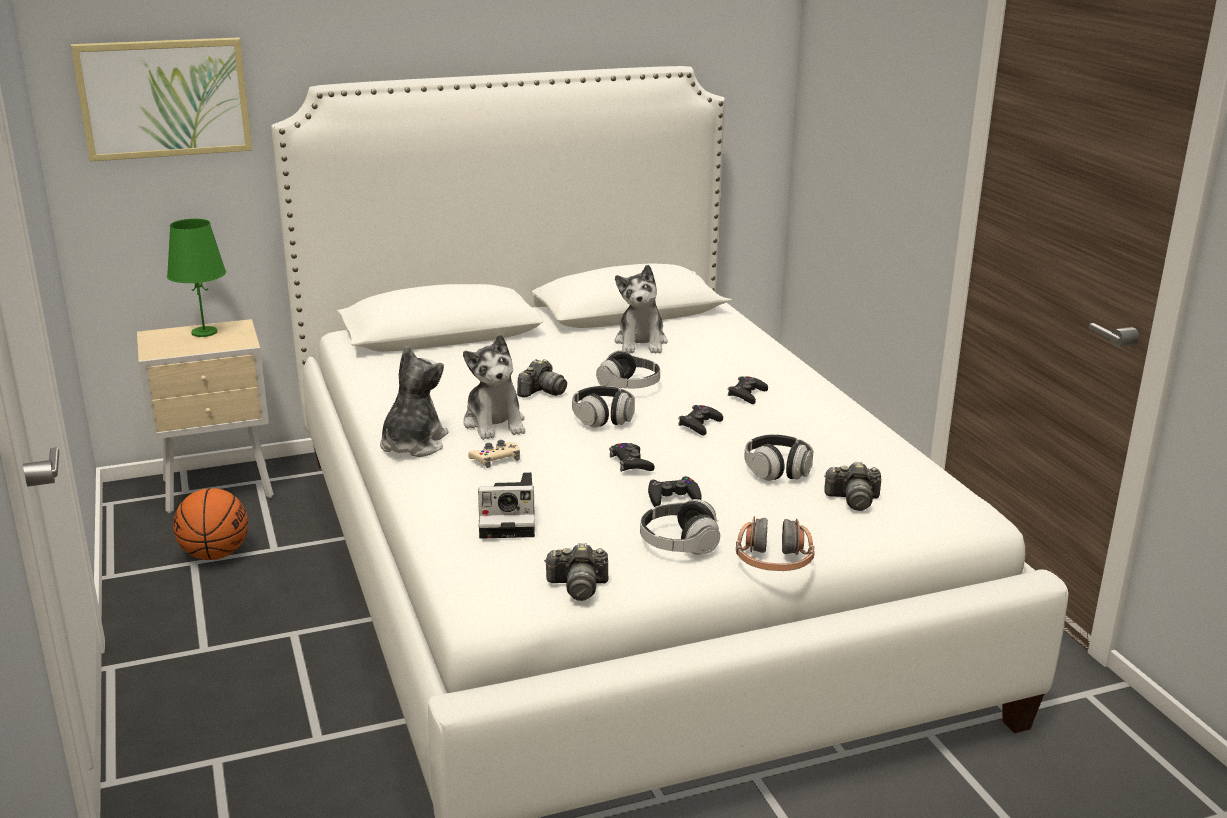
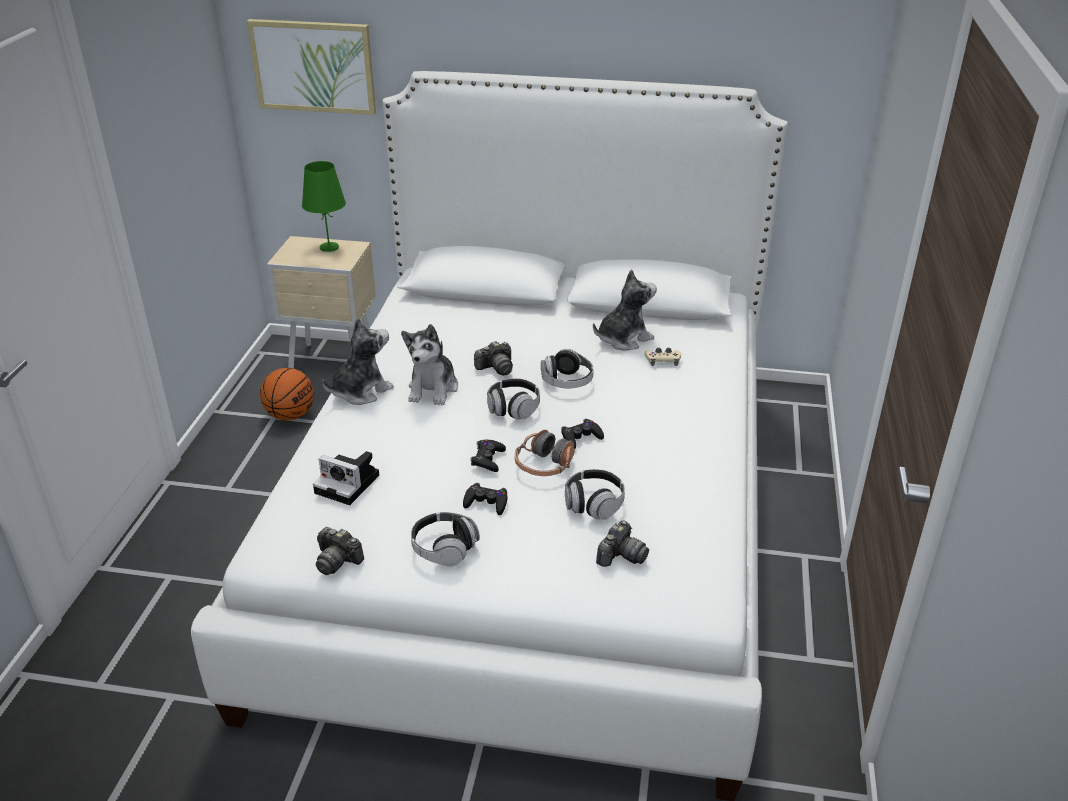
camera: 30 degrees right, 10 degrees up
beige game controller [468,440,520,468] -> beige game controller moved to [645,348,681,366]
plush toy [615,265,668,353] -> plush toy turned 150 degrees counterclockwise [593,269,657,351]
black game controller [728,376,768,404] -> none
headphones [736,516,815,571] -> headphones moved to [515,430,575,476]
camera [824,462,881,511] -> camera turned 90 degrees counterclockwise [596,520,649,567]

